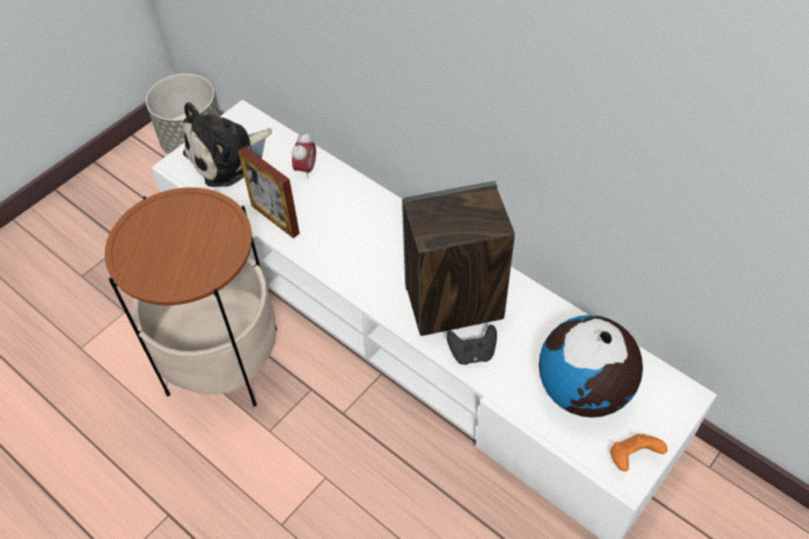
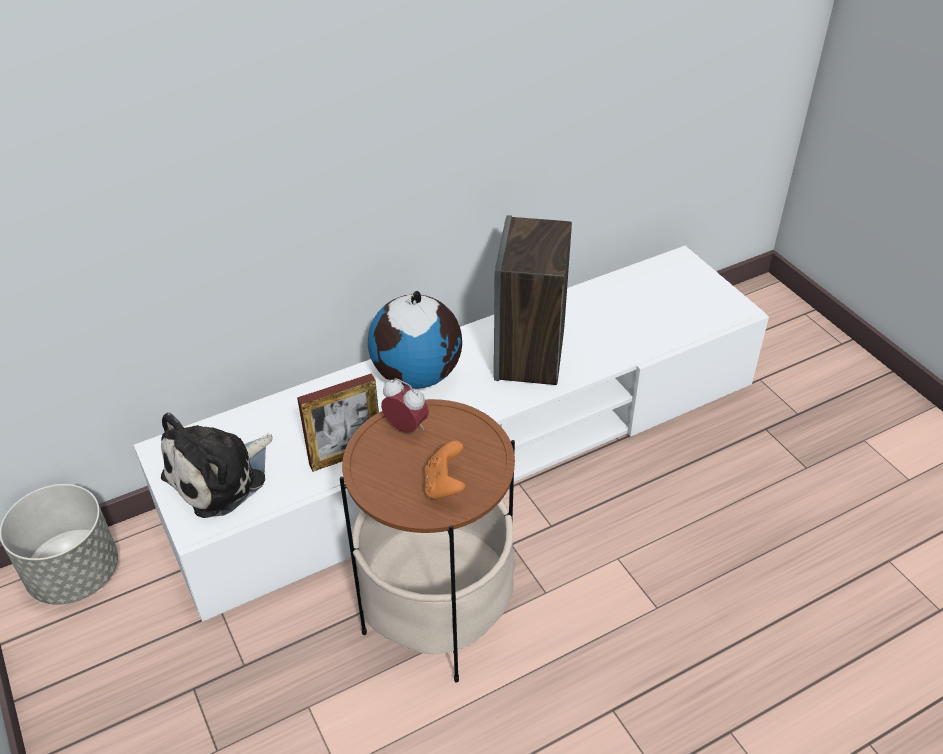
camera: 70 degrees left, 10 degrees down
plush toy [183,102,272,187] -> plush toy turned 60 degrees clockwise [161,412,273,518]
alarm clock [292,131,316,179] -> alarm clock moved to [381,378,429,433]
black game controller [447,325,497,365] -> none
globe [539,315,643,418] -> globe moved to [368,291,462,389]
orange game controller [610,434,668,471] -> orange game controller moved to [424,441,466,501]

